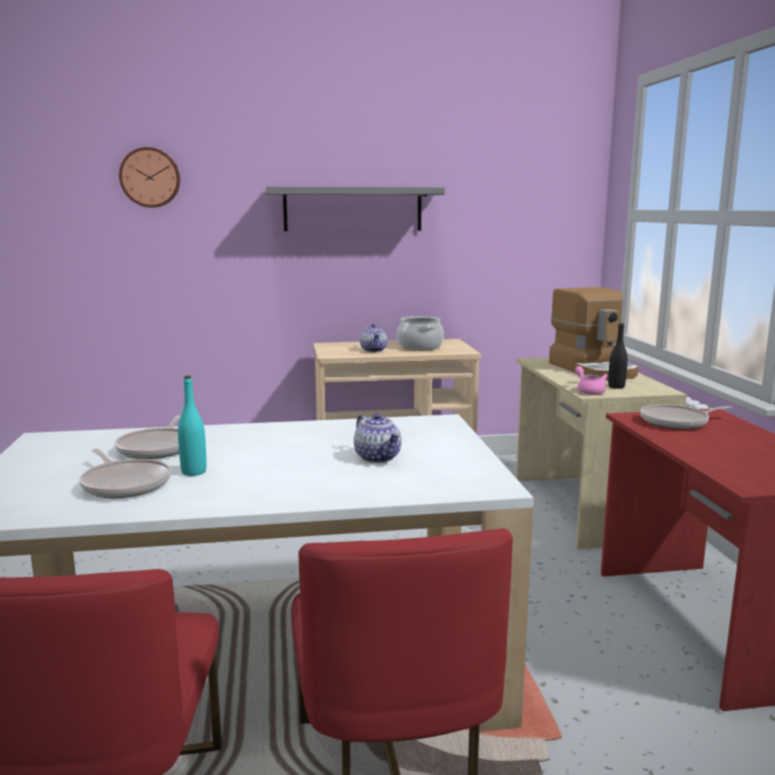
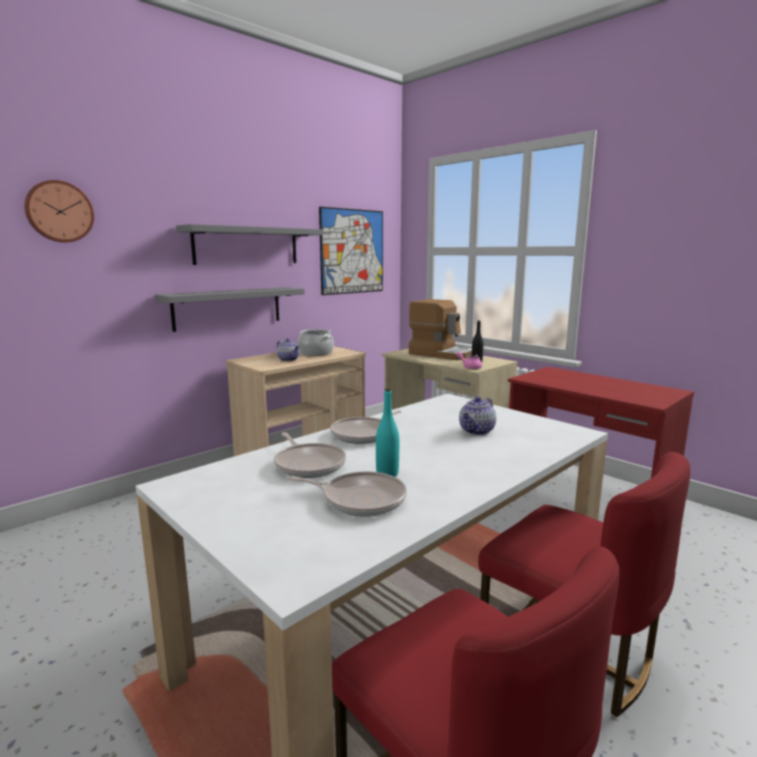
camera: 35 degrees left, 0 degrees up
teapot [354,413,401,463] -> teapot turned 105 degrees clockwise [459,397,496,435]
frying pan [640,404,732,429] -> frying pan moved to [330,410,402,444]
none -> grey shelf [155,287,305,332]
none -> picture [319,207,383,295]

